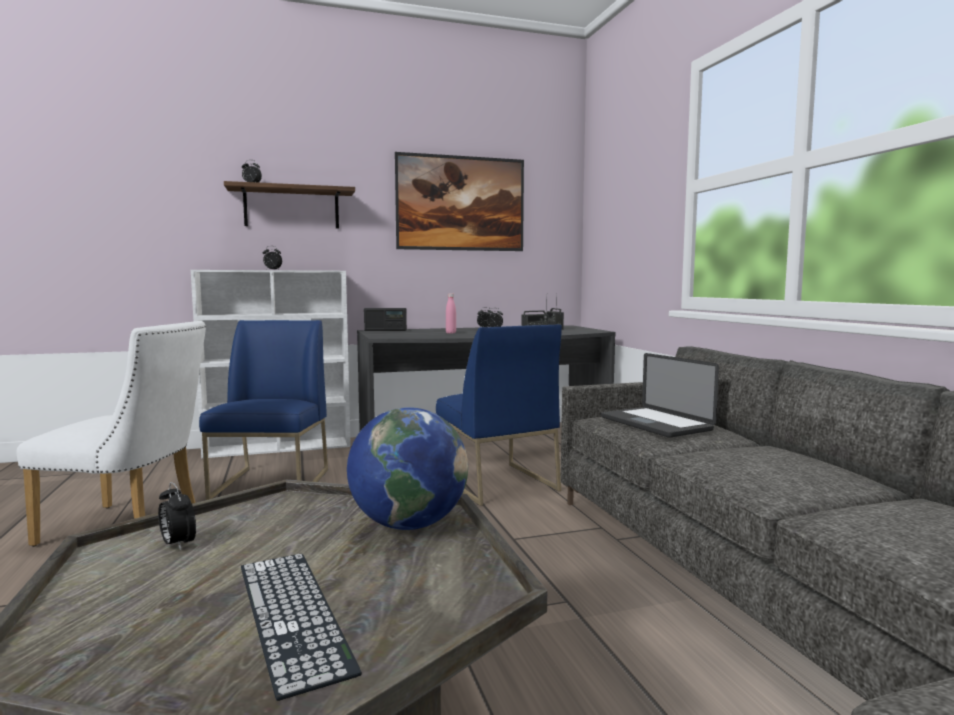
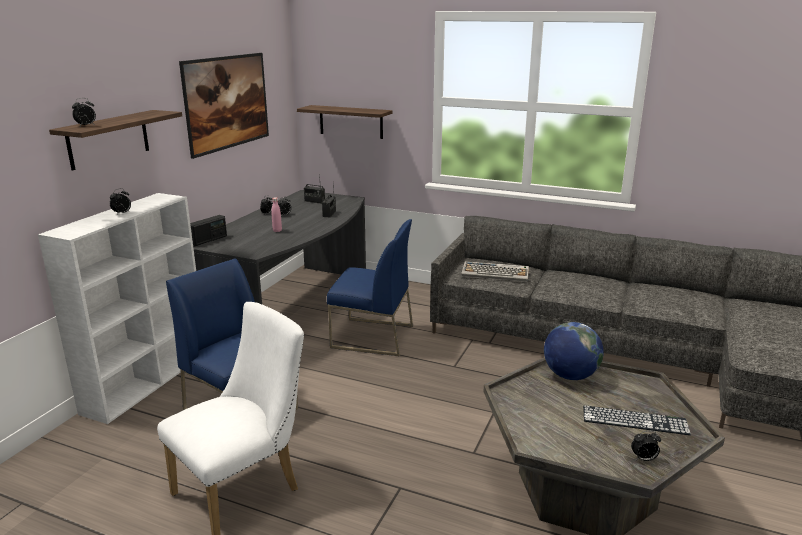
camera: 50 degrees left, 15 degrees up
alarm clock [158,482,196,550] -> alarm clock moved to [631,431,661,461]
laptop [601,353,719,438] -> keyboard [461,261,529,282]
none -> shelf [297,105,393,139]

